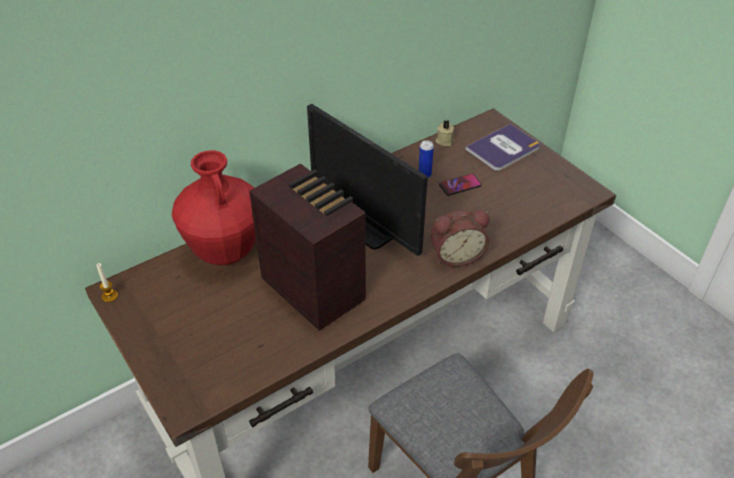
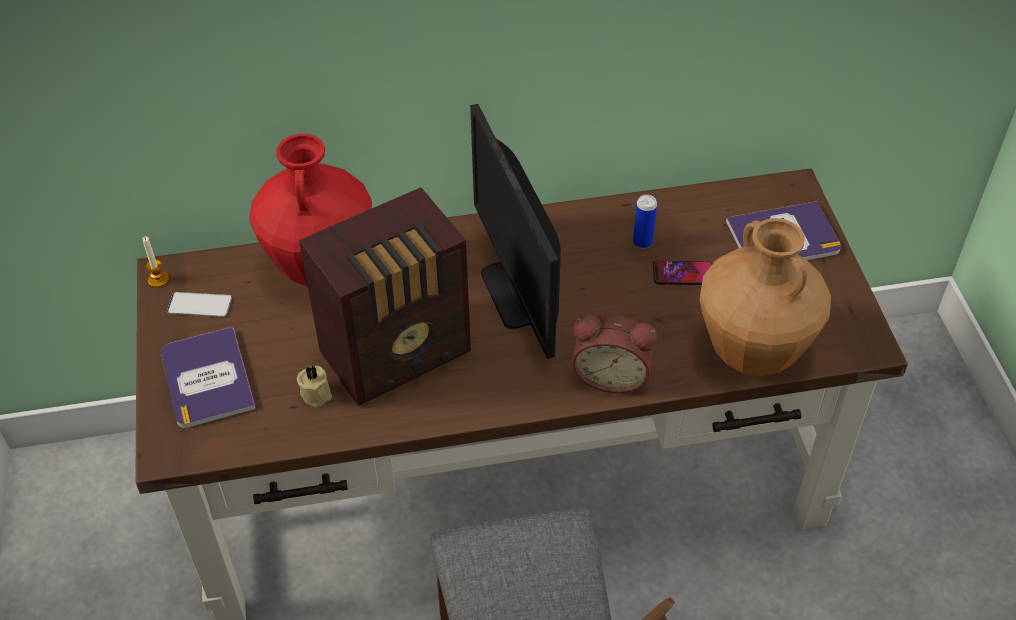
camera: 25 degrees right, 5 degrees up
radio [249,163,366,331] -> radio turned 75 degrees clockwise [299,187,471,406]
beige candle [435,120,454,146] -> beige candle moved to [297,366,332,407]
none -> book [161,326,256,428]
none -> phone [167,292,232,317]
none -> brown vase [699,218,831,376]

